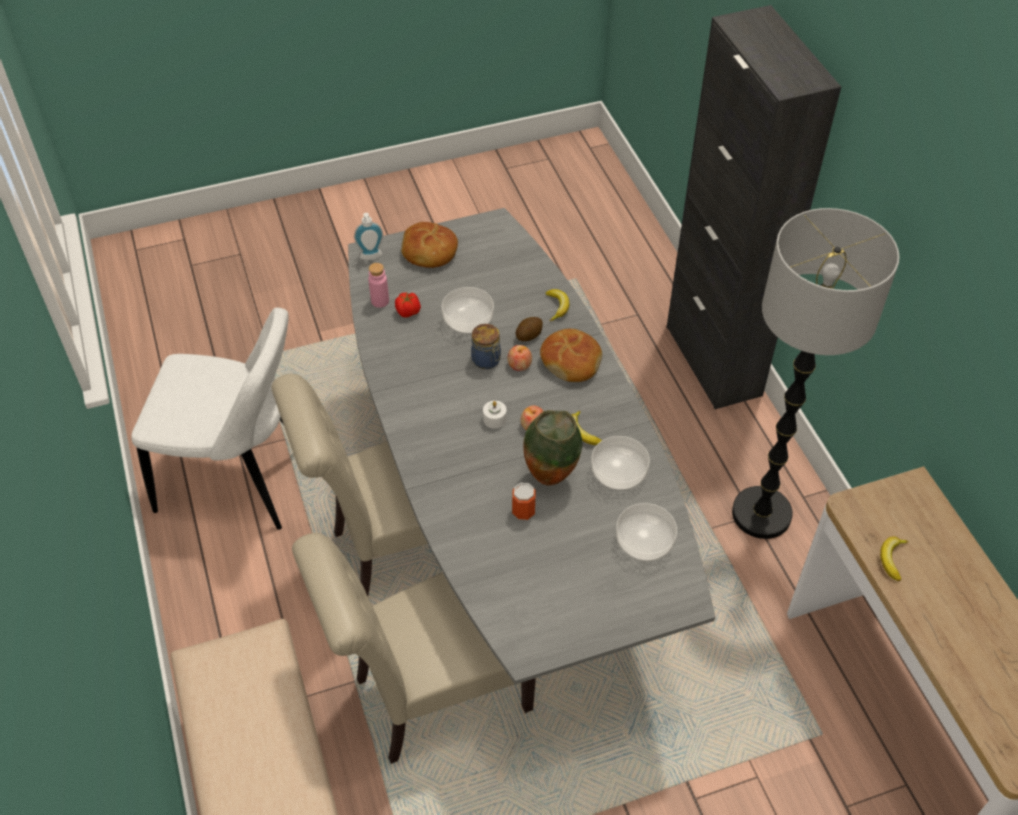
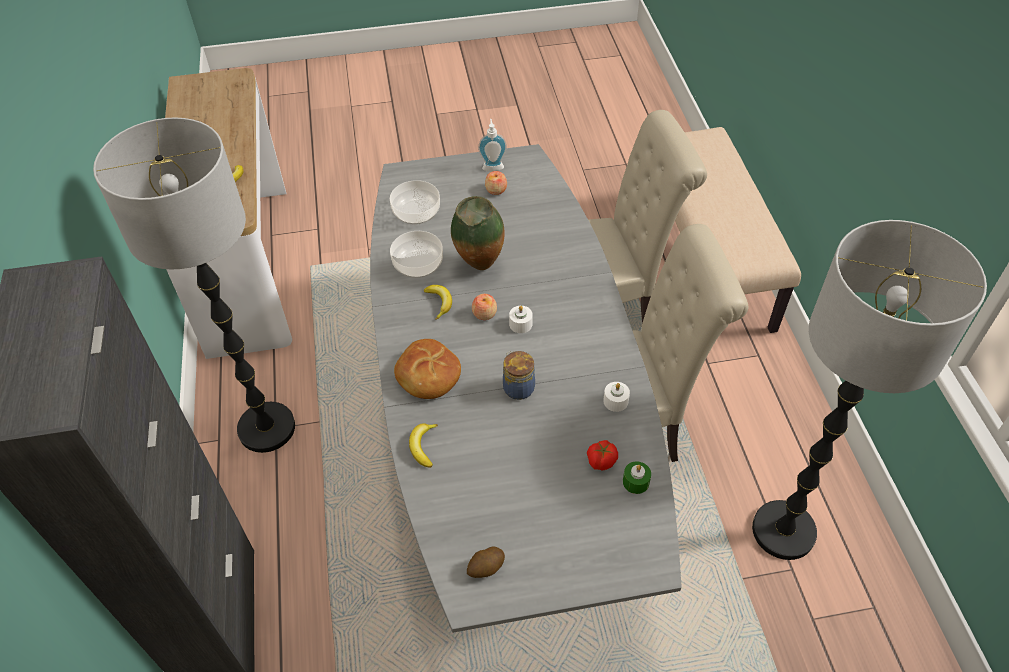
camera: 170 degrees left, 0 degrees up
white chair [131,307,289,530] -> floor lamp [752,220,987,560]
soap dispenser [354,213,383,260] -> soap dispenser moved to [478,119,507,172]
pink bottle [368,263,389,308] -> green candle [623,461,651,494]
bread [401,222,458,268] -> none
bowl [442,287,494,334] -> none
apple [508,345,532,371] -> apple moved to [485,171,507,195]
can [512,483,536,520] -> none
potato [516,317,543,341] -> potato moved to [467,546,505,578]
none -> white candle [603,382,630,412]

